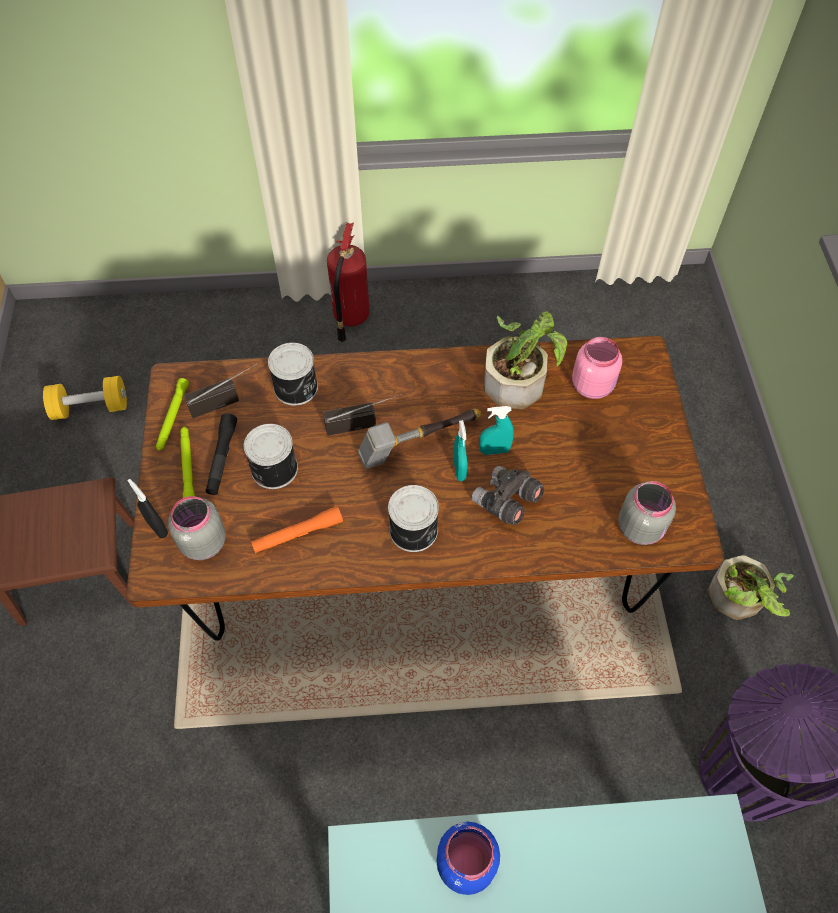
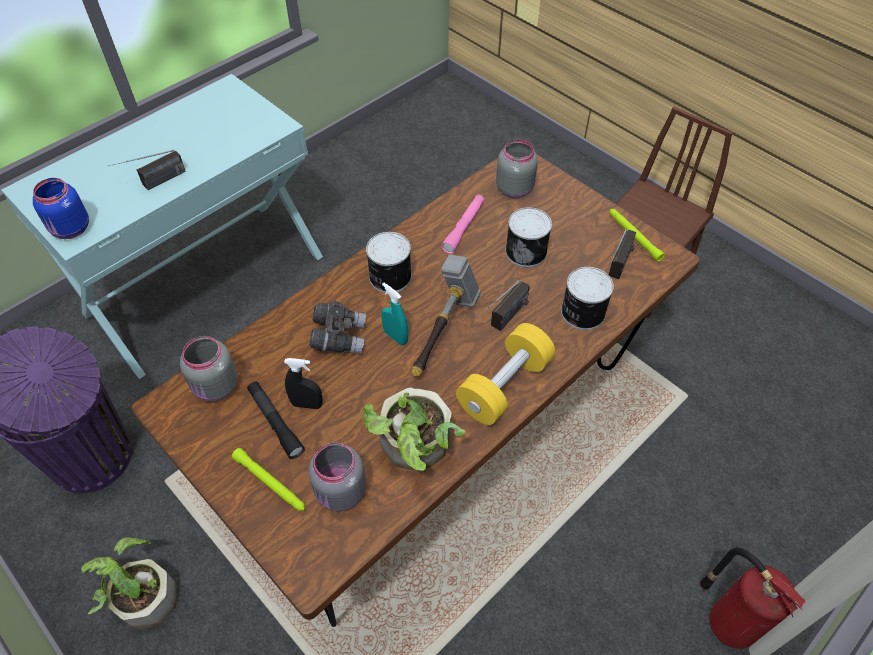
camera: 140 degrees right, 5 degrees down
yellow dumbbell [43,376,127,420] -> yellow dumbbell moved to [456,323,555,425]
black spray bottle [128,479,168,538] -> black spray bottle moved to [284,358,323,409]
green flashlight [180,427,195,498] -> green flashlight moved to [232,448,305,511]
black flashlight [205,413,237,495] -> black flashlight moved to [247,382,305,459]
orange flashlight [251,506,343,553] -> pink flashlight [441,195,485,254]
blue jar [436,822,500,895] -> blue jar moved to [33,178,89,239]
turquoise spray bottle [479,406,514,455] -> none
pink jar [572,337,622,399] -> grey jar [309,442,366,511]
none -> radio [108,150,186,190]

